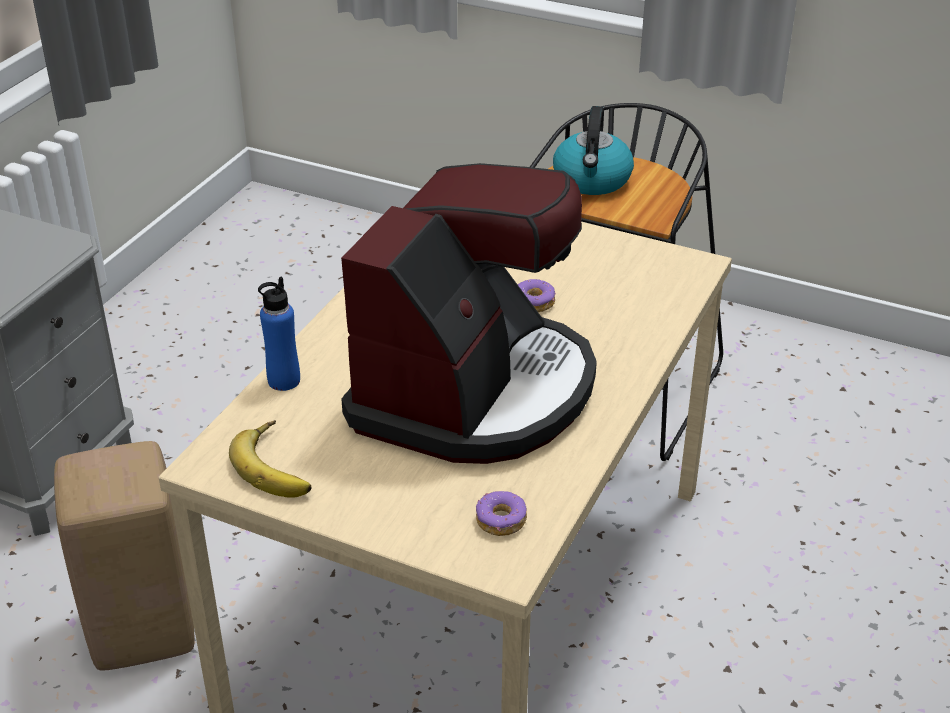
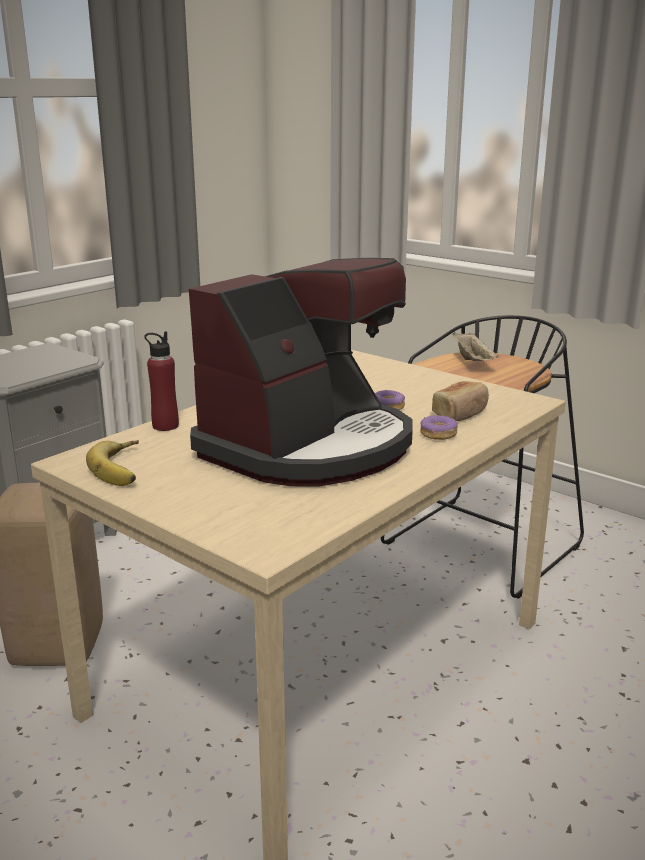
camera: 15 degrees right, 15 degrees down
blue bottle [258,277,300,391] -> red bottle [144,331,179,431]
donut [476,491,527,536] -> donut moved to [420,415,458,440]
kettle [553,106,634,195] -> beige tray [452,332,499,361]
none -> bread [432,381,489,421]

